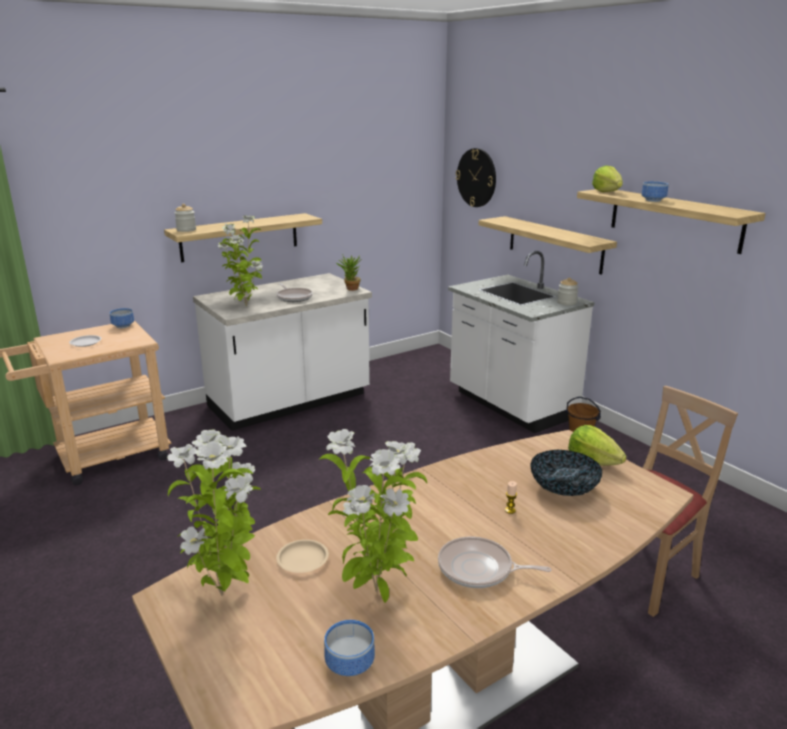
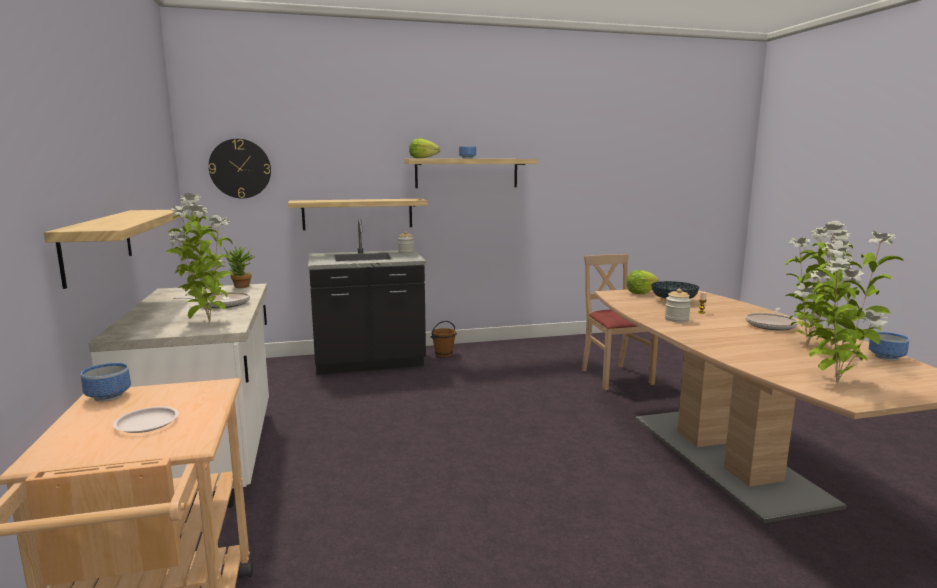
camera: 70 degrees left, 10 degrees down
jar [174,204,196,232] -> jar moved to [665,289,691,322]
beige plate [276,539,329,573] -> none
white counter [448,251,594,433] -> black counter [308,219,426,375]

